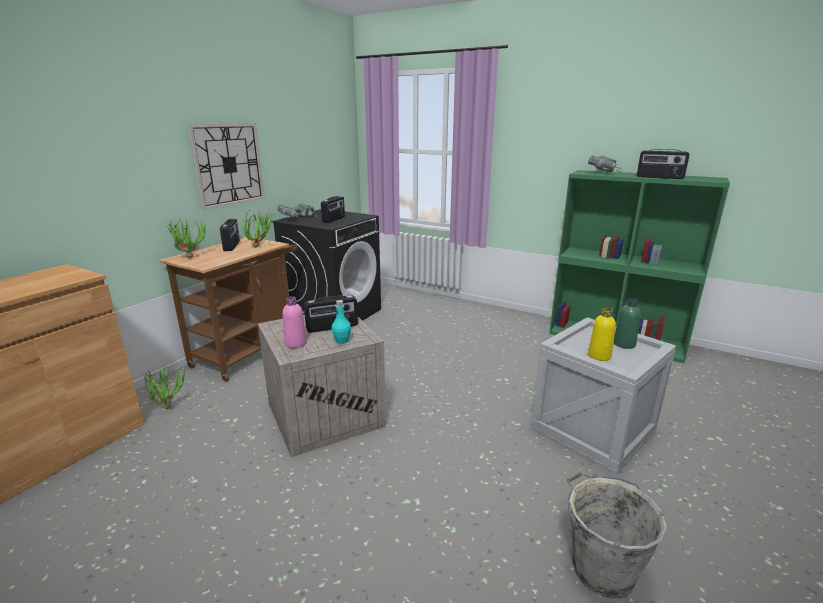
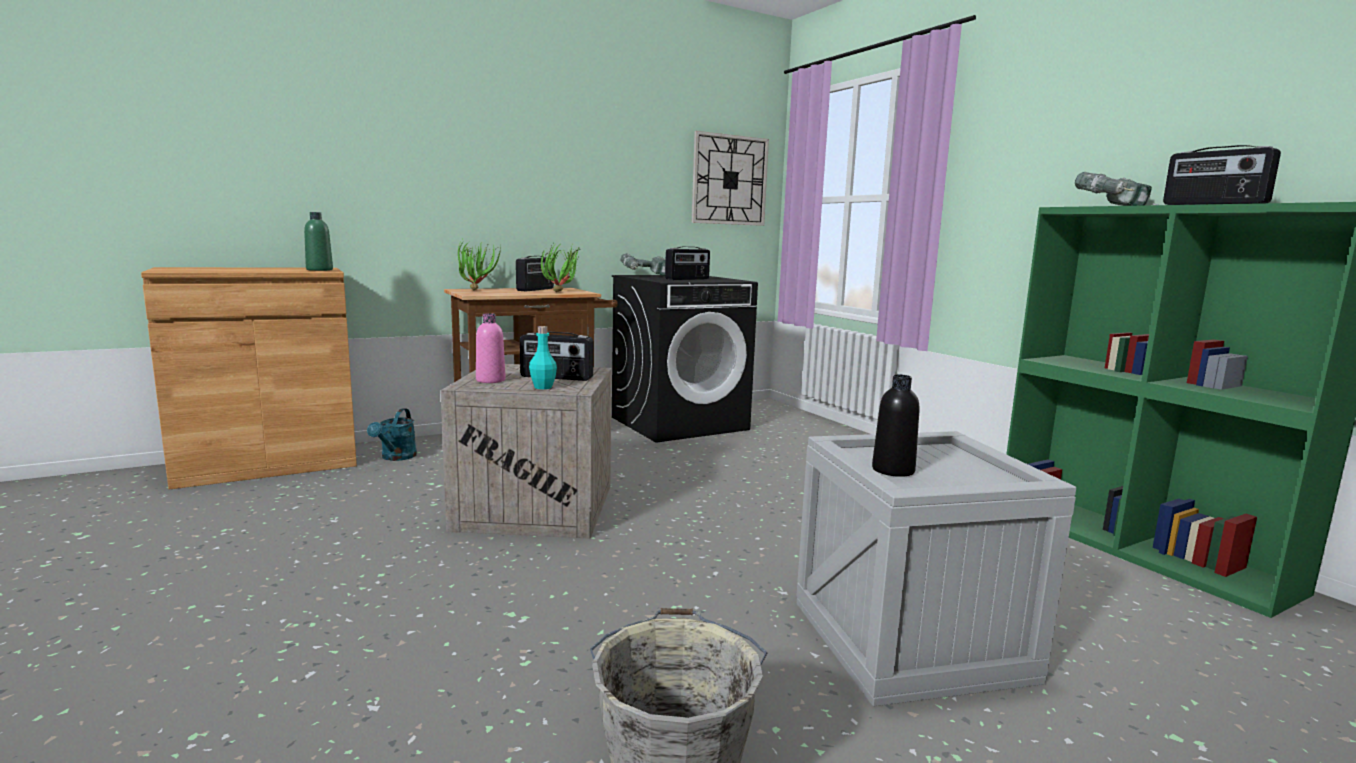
camera: 30 degrees right, 10 degrees down
potted plant [143,365,185,409] -> turquoise watering can [367,408,417,461]
wall clock [187,123,265,210] -> wall clock moved to [692,131,769,226]
yellow bottle [588,308,616,361] -> black bottle [872,374,919,477]
green bottle [614,298,641,349] -> green bottle moved to [304,212,333,271]

